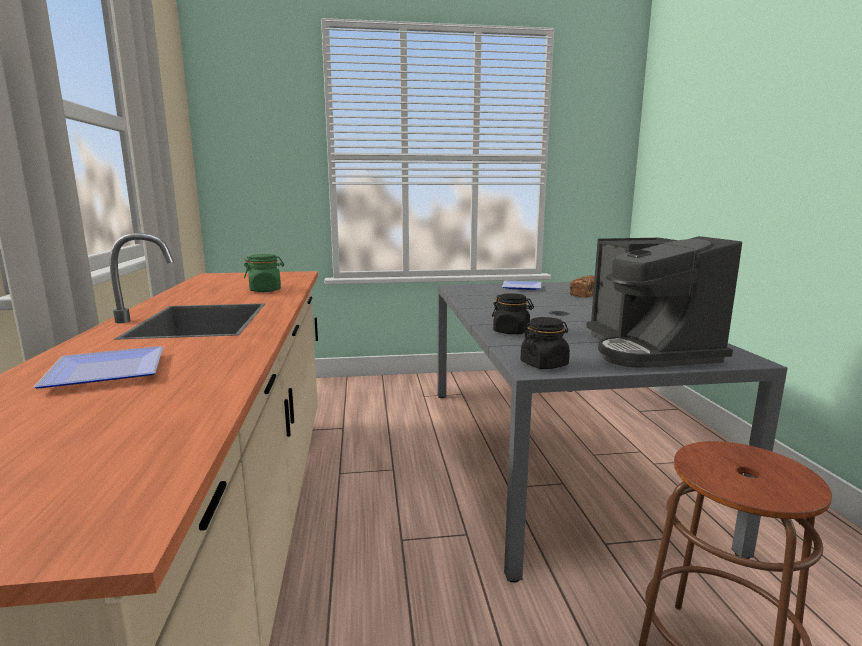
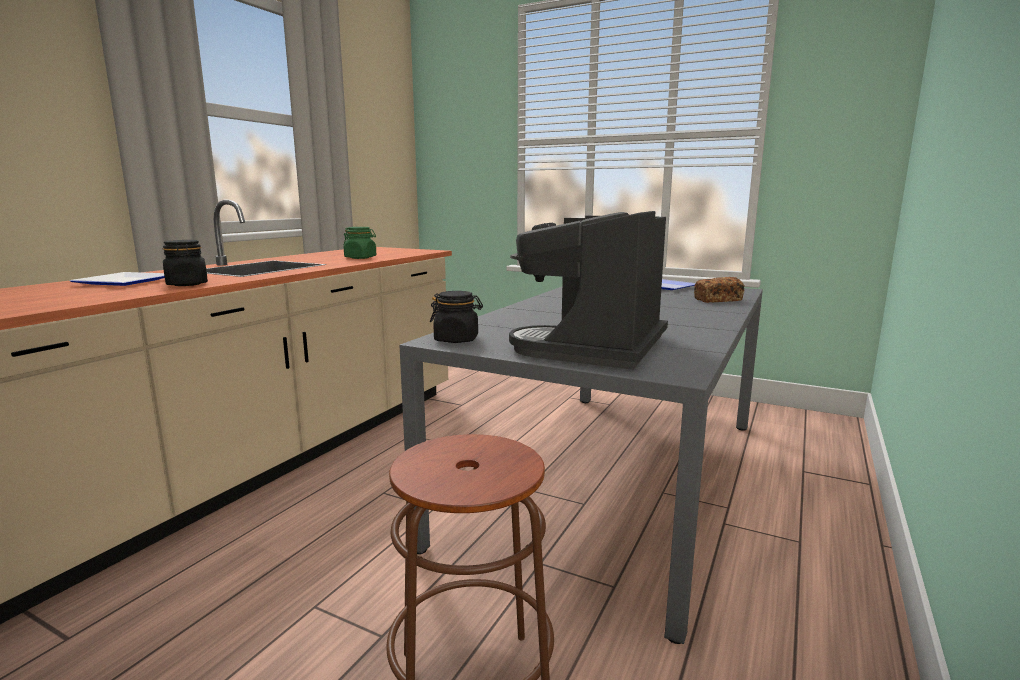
camera: 35 degrees right, 0 degrees up
black jar [492,293,534,334] -> black jar moved to [163,240,208,286]

